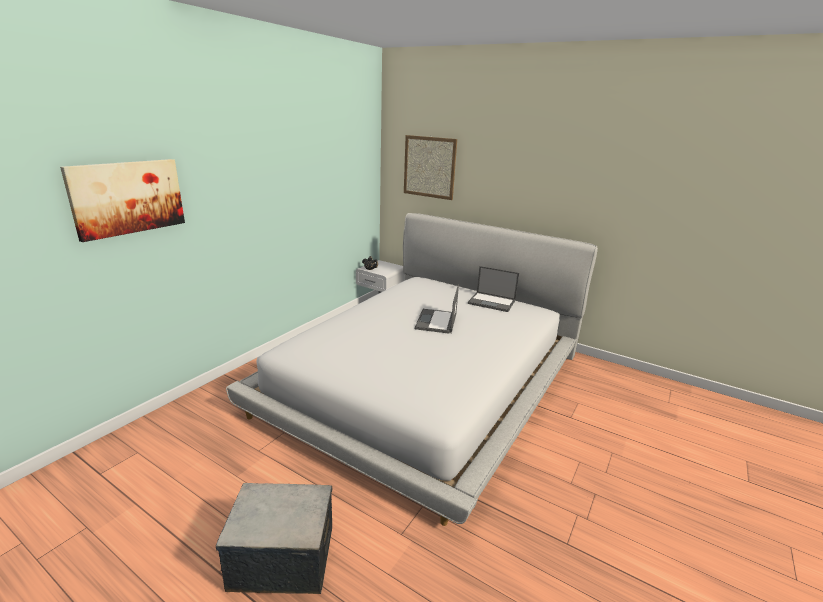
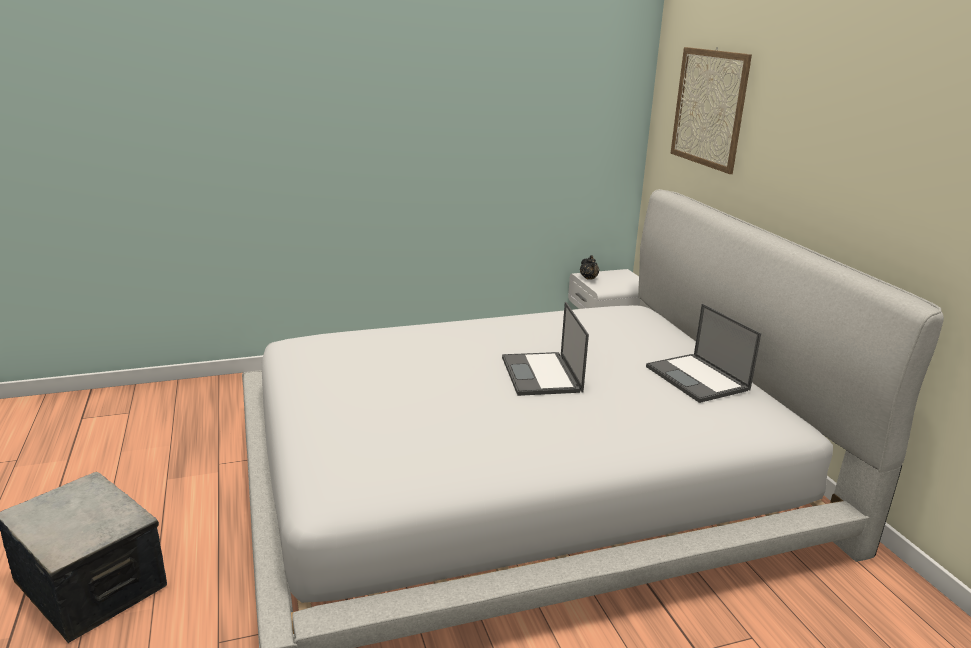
camera: 40 degrees right, 0 degrees up
picture [60,159,185,242] -> none
laptop [415,284,459,334] -> laptop turned 60 degrees counterclockwise [502,302,589,396]

